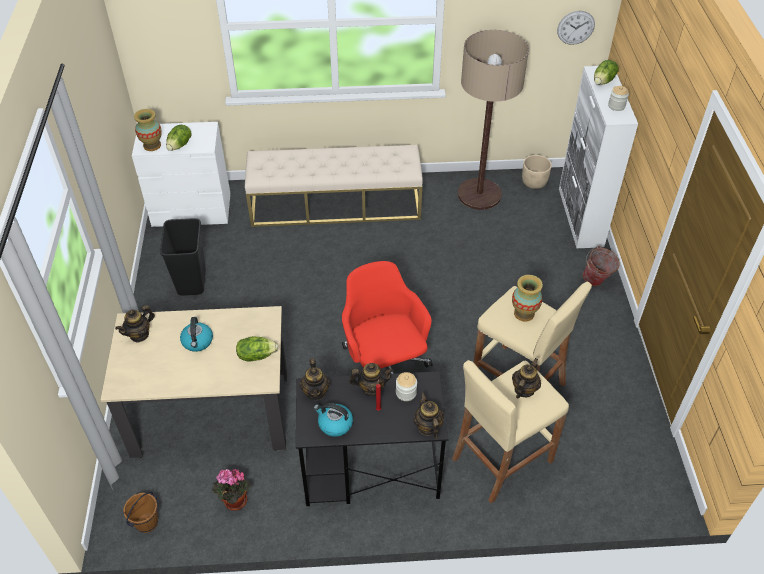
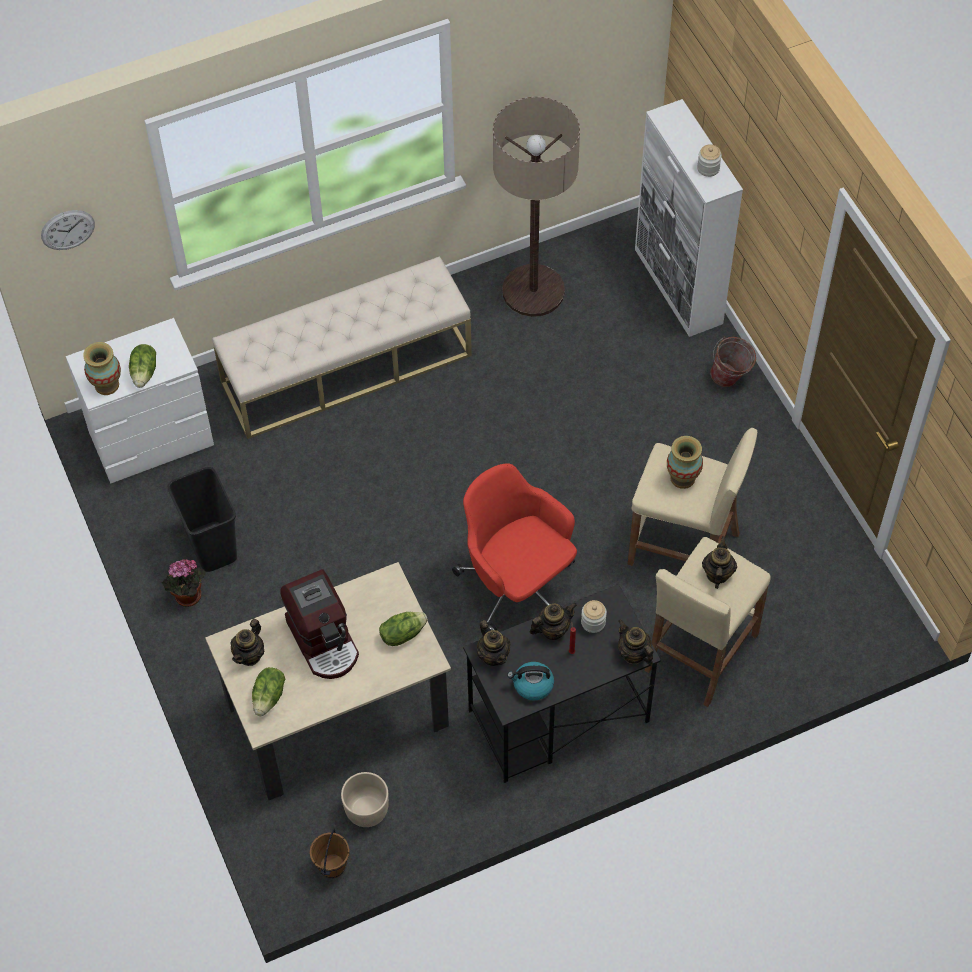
camera: 20 degrees left, 10 degrees up
kettle [180,317,213,352] -> coffee machine [280,569,359,679]
potted plant [212,469,251,511] -> potted plant moved to [161,558,206,607]
beige planter [522,155,552,189] -> beige planter moved to [341,772,389,827]
wall clock [557,11,595,45] -> wall clock moved to [41,210,95,250]
lettuce [594,60,619,85] -> lettuce moved to [252,667,285,716]

